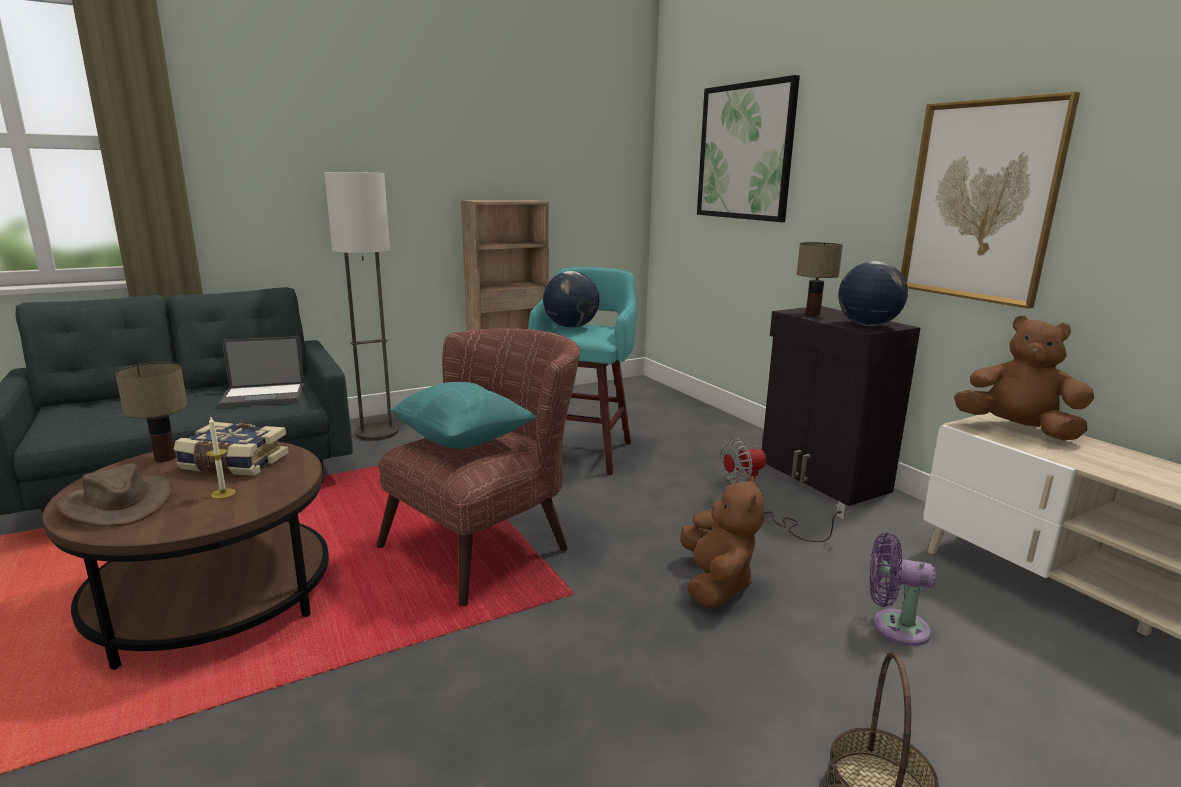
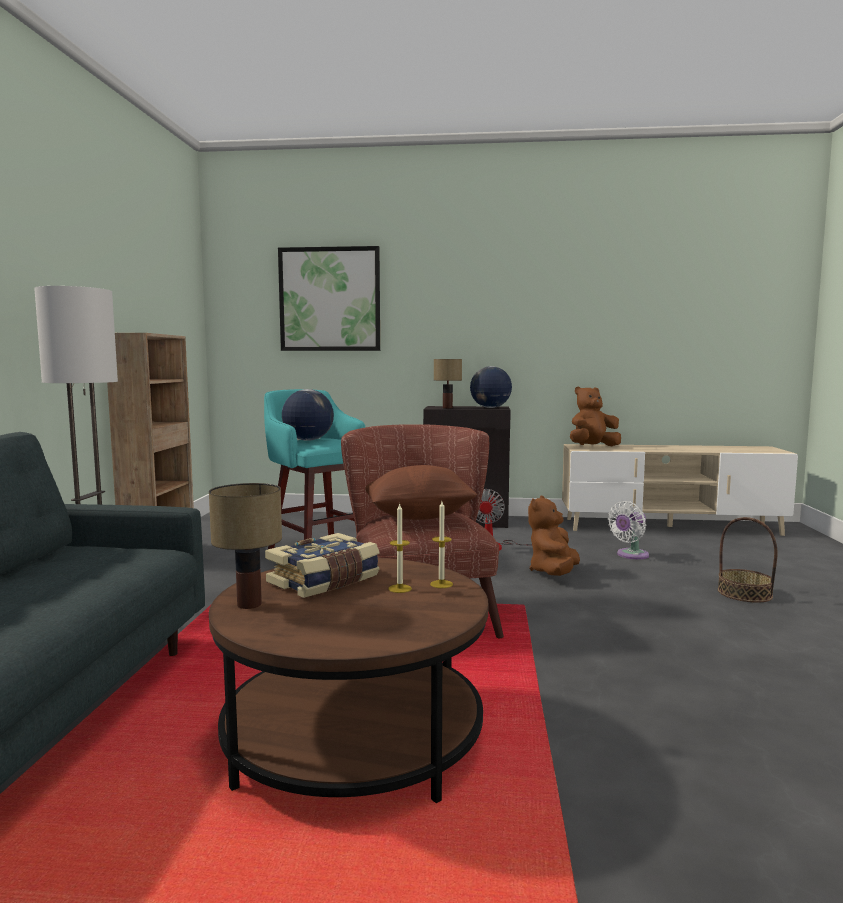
camera: 55 degrees left, 10 degrees down
brown hat [55,464,173,526] -> none
laptop [218,336,305,408] -> none
turquoise pillow [389,382,537,449] -> brown pillow [365,465,477,520]
brown plush toy [681,476,764,609] -> brown plush toy turned 105 degrees counterclockwise [528,496,580,576]
purple fan [870,532,936,646] -> white fan [608,501,649,559]
picture [901,92,1080,309] -> none
none -> candle [430,501,453,588]

